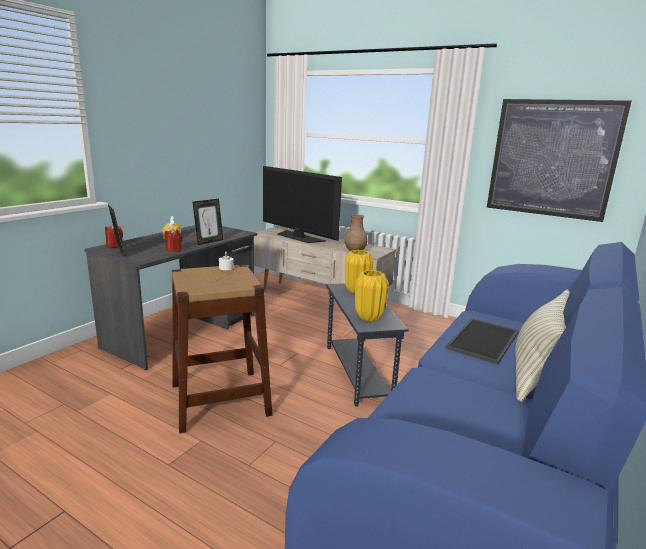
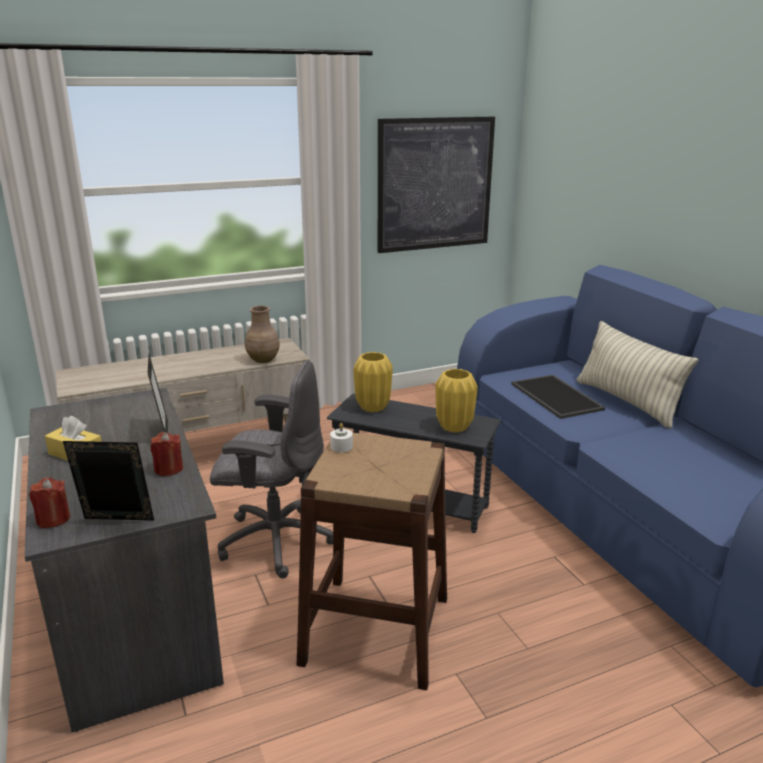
camera: 55 degrees left, 5 degrees up
television [263,166,342,243] -> none
none -> grey office chair [210,360,333,578]

